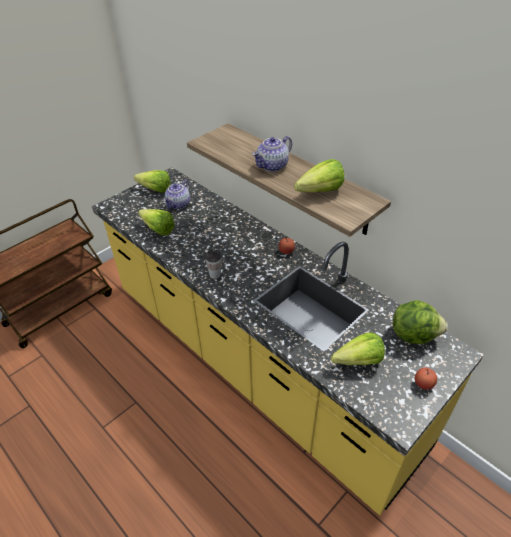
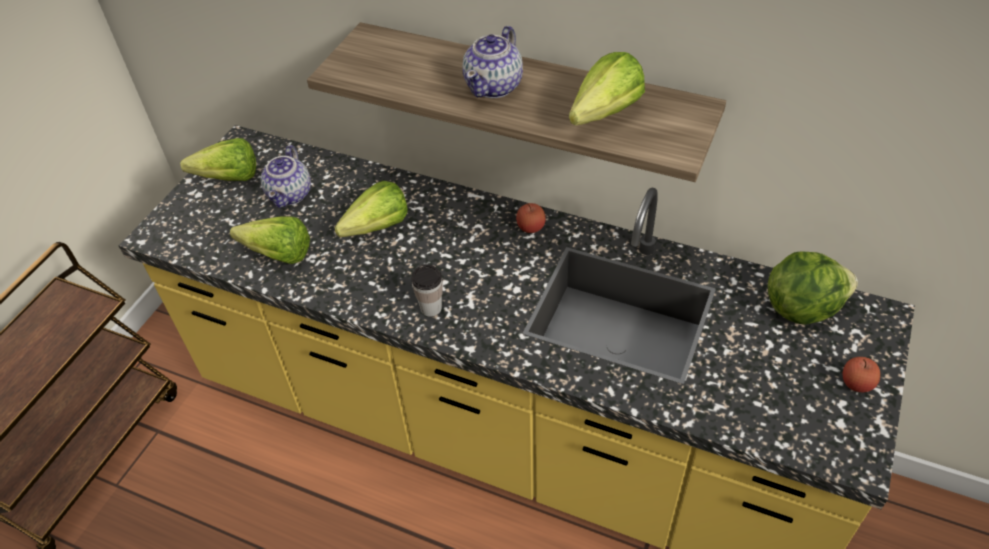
camera: 20 degrees left, 5 degrees up
lettuce [331,332,385,365] -> lettuce moved to [335,181,408,237]

